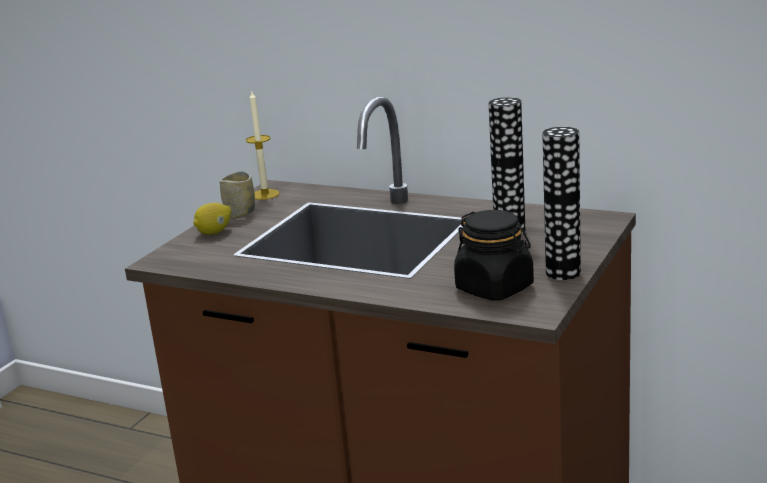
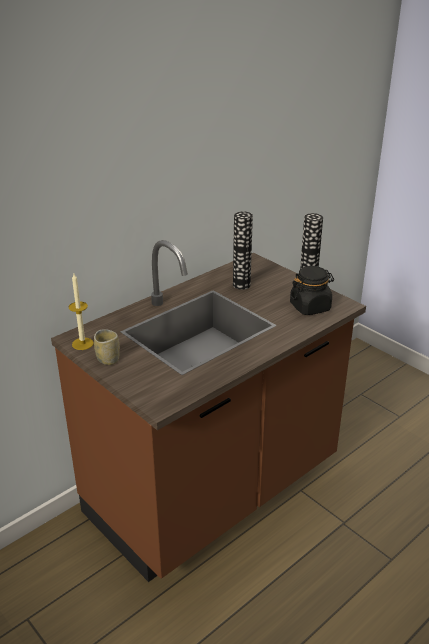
camera: 70 degrees left, 10 degrees up
lemon [193,203,232,235] -> none

